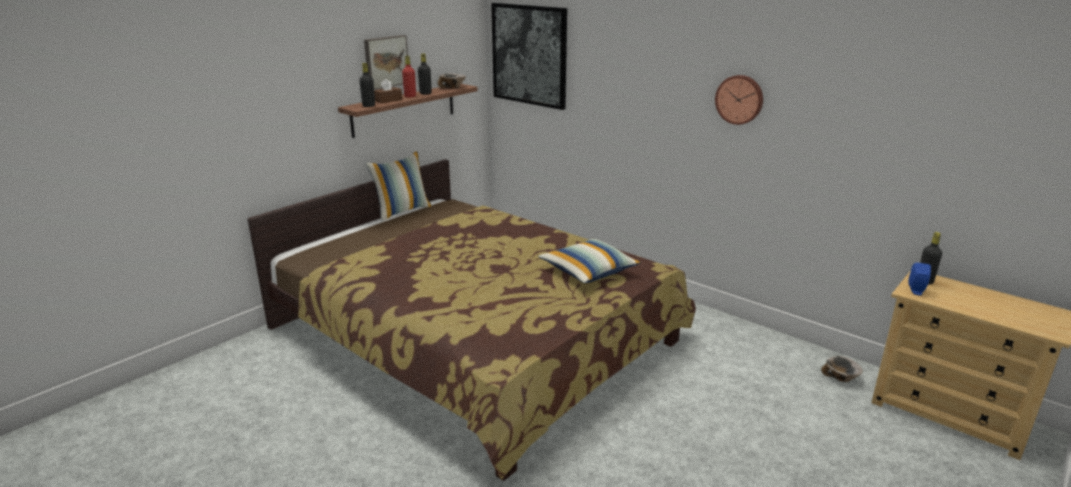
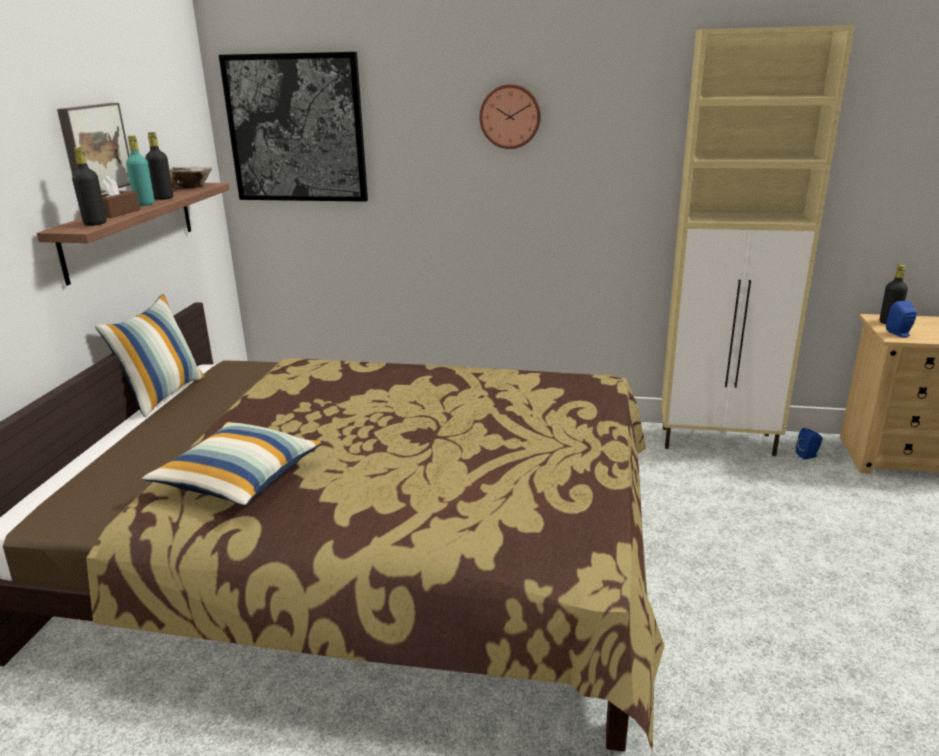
camera: 30 degrees left, 0 degrees up
red bottle [402,56,416,97] -> turquoise bottle [126,136,155,206]
pillow [538,238,641,283] -> pillow moved to [142,422,322,506]
wall clock [715,75,763,125] -> wall clock moved to [479,84,541,149]
bowl [821,356,863,382] -> blue speaker [796,428,822,460]
none -> beige cabinet [661,25,855,456]

